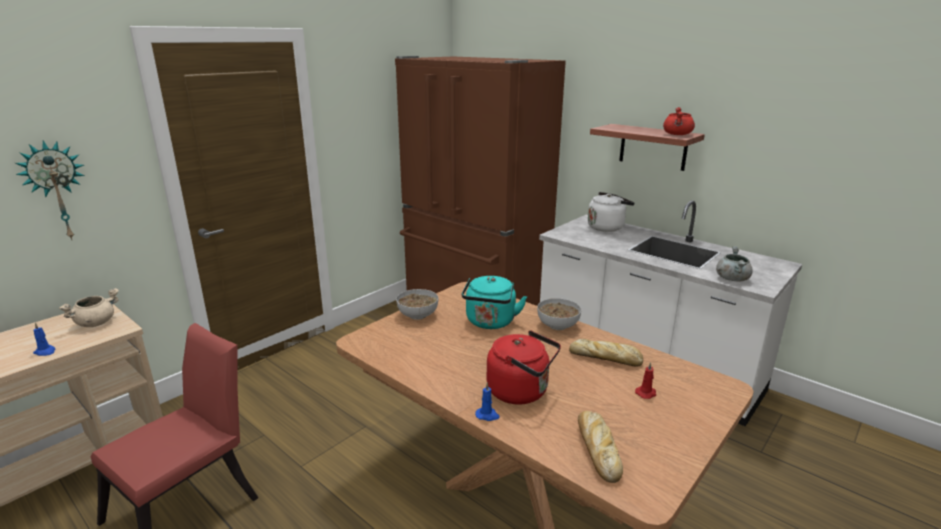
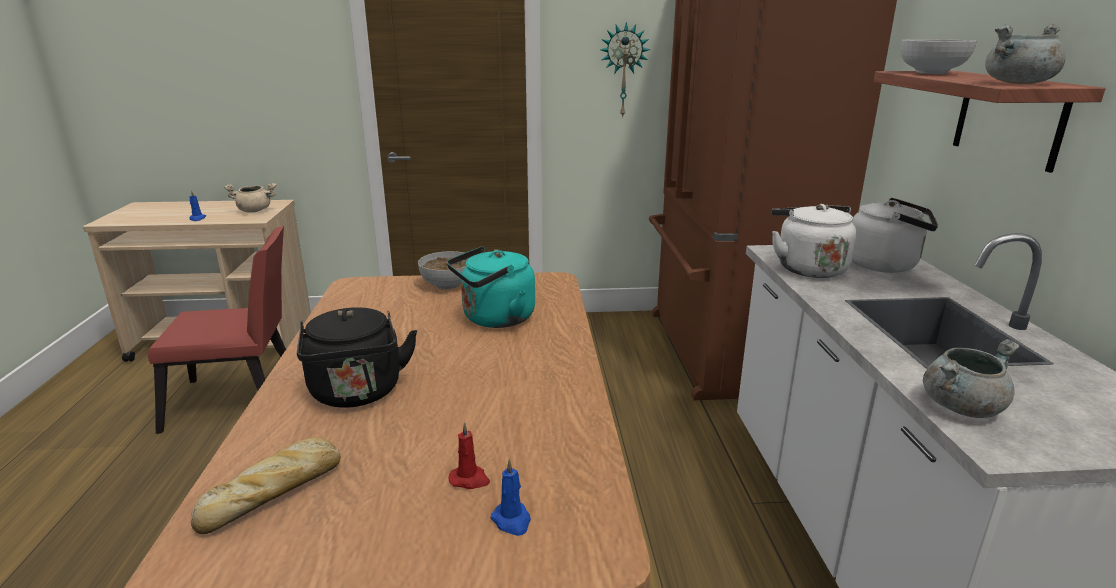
camera: 45 degrees right, 0 degrees up
wall clock [15,141,85,240] -> wall clock moved to [600,22,650,118]
blue candle [475,382,500,421] -> blue candle moved to [490,459,531,536]
red kettle [487,330,561,404] -> black kettle [297,307,417,408]
bowl [537,298,581,330] -> bowl moved to [901,39,977,74]
bread [569,339,643,367] -> none
red cooking pot [663,107,695,135] -> grey cooking pot [985,24,1065,84]
none -> white kettle [772,204,857,278]

